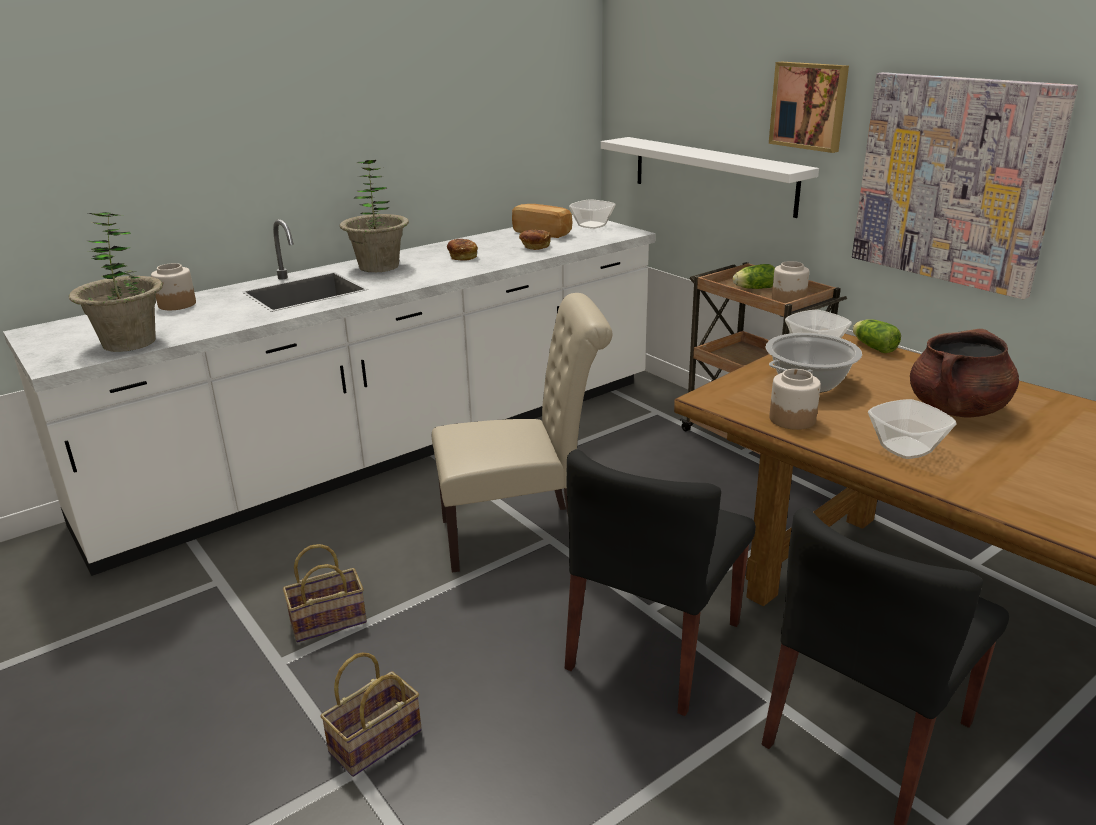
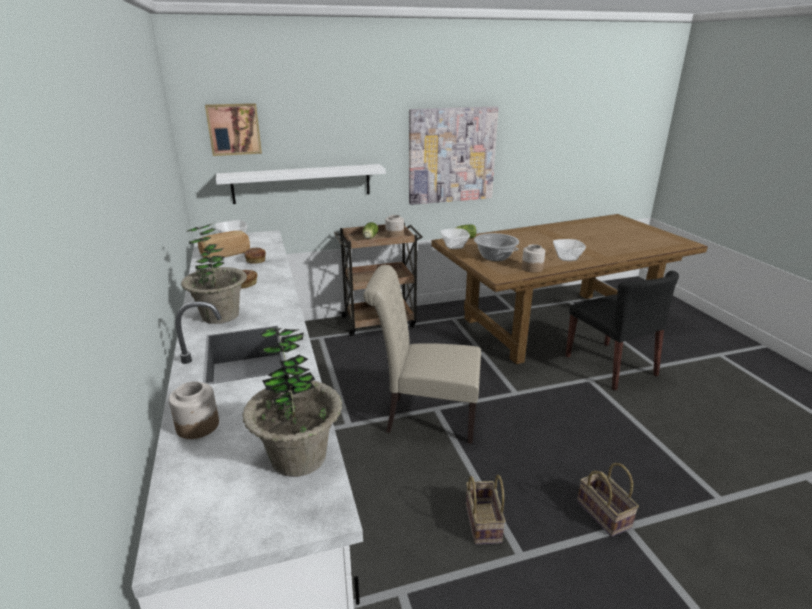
camera: 70 degrees left, 0 degrees up
beige chair [432,293,612,573] -> beige chair turned 90 degrees counterclockwise [364,265,481,444]
black chair [565,449,756,716] -> none
picture [769,62,849,153] -> picture moved to [205,103,262,156]
brown cooking pot [910,329,1019,418] -> none

